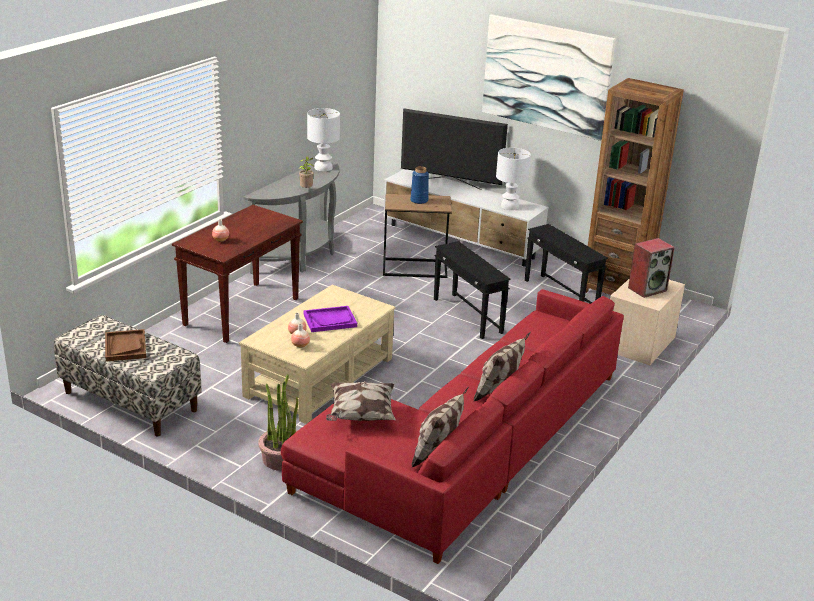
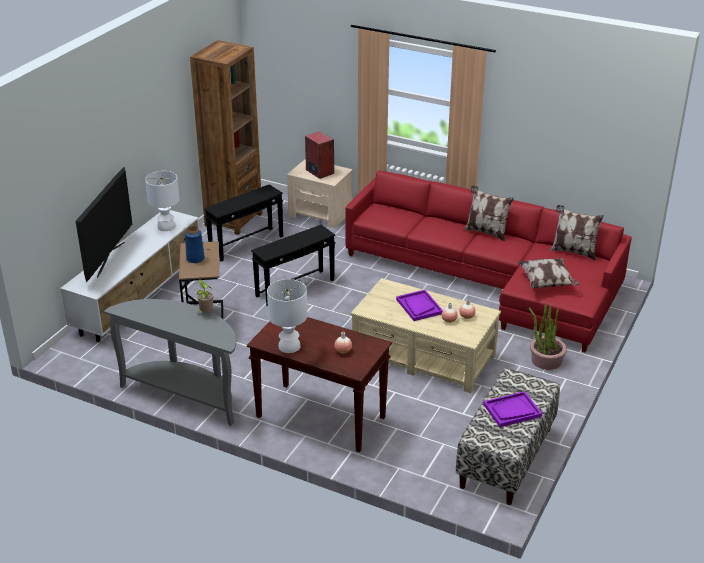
camera: 95 degrees left, 5 degrees up
brown tray [105,329,146,362] -> purple tray [483,391,542,427]
white table lamp [307,108,340,171] -> white table lamp moved to [267,279,308,353]
picture [482,14,616,141] -> none

